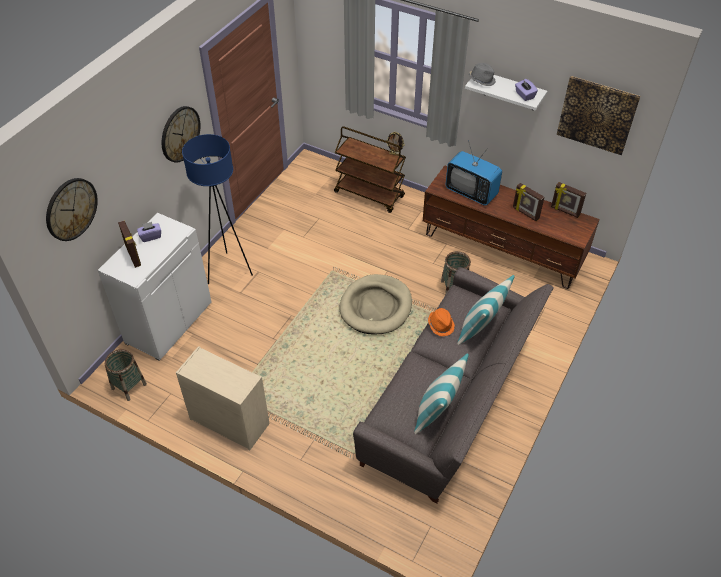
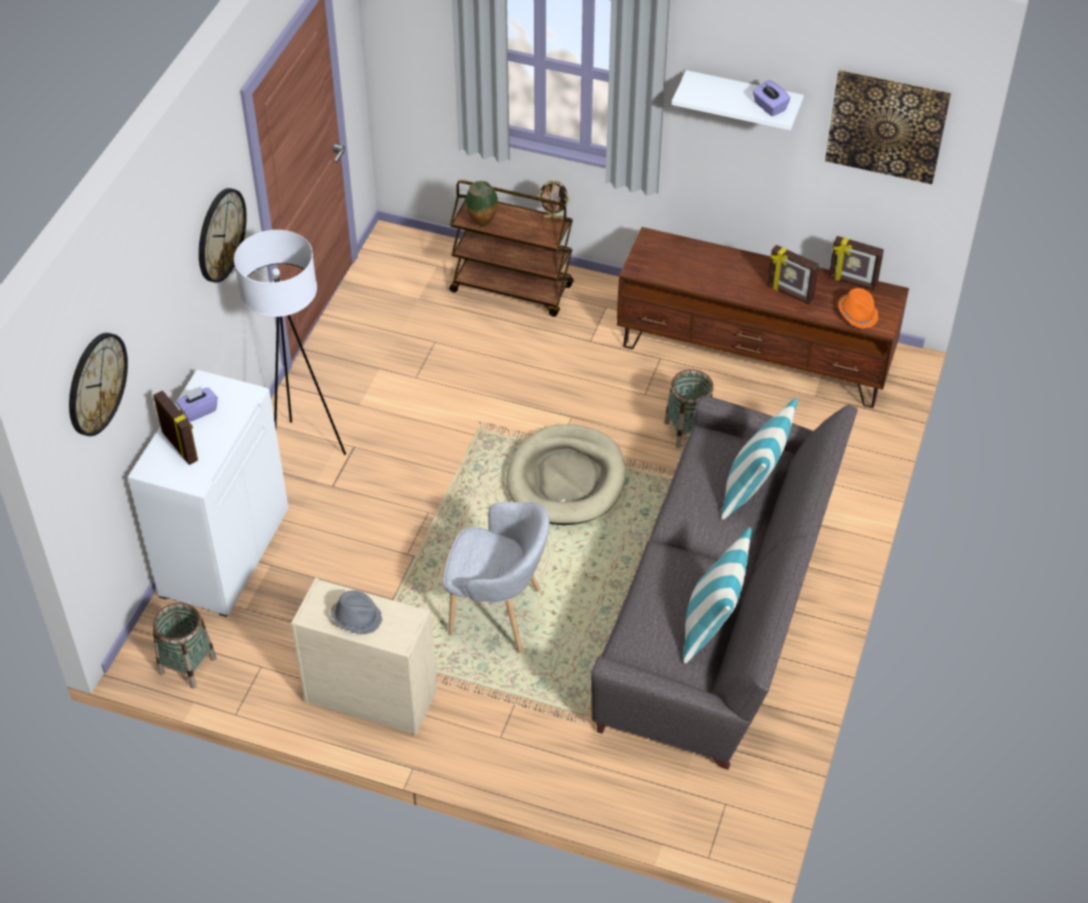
camera: 10 degrees left, 0 degrees up
blue floor lamp [182,134,253,284] -> white floor lamp [234,230,346,455]
orange hat [428,308,455,336] -> orange hat moved to [839,288,878,328]
television [445,140,502,205] -> none
grey hat [469,63,496,86] -> grey hat moved to [330,591,383,635]
none -> grey armchair [443,502,550,653]
none -> vase [466,181,498,227]

